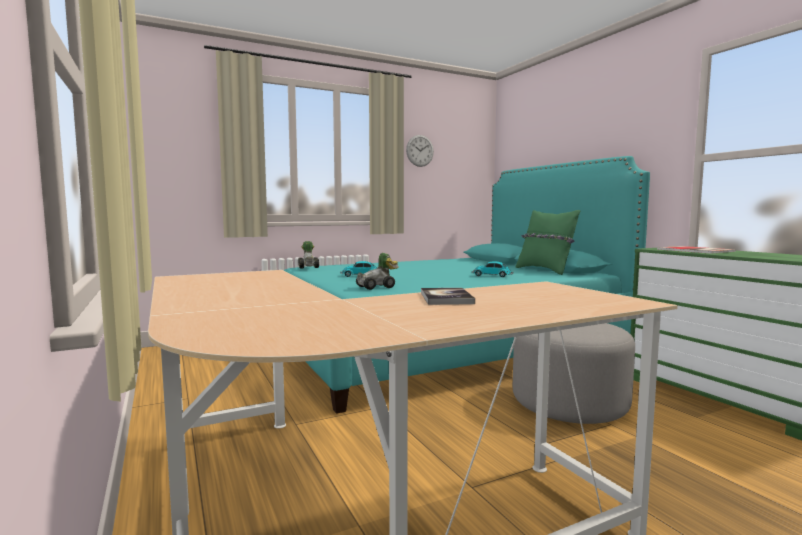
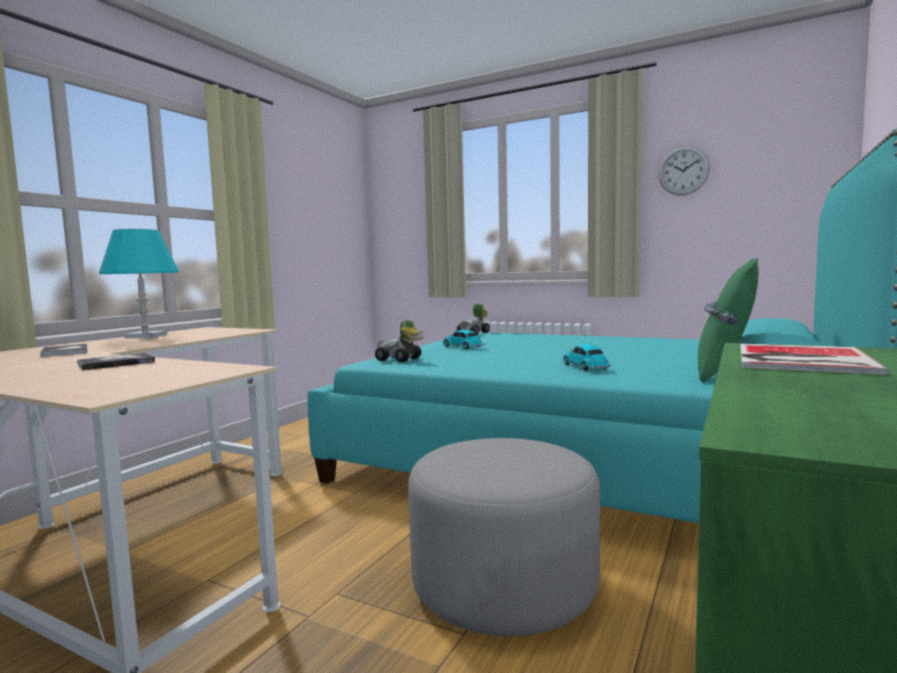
camera: 55 degrees right, 0 degrees up
none -> book [40,344,87,357]
none -> turquoise table lamp [99,229,179,338]

